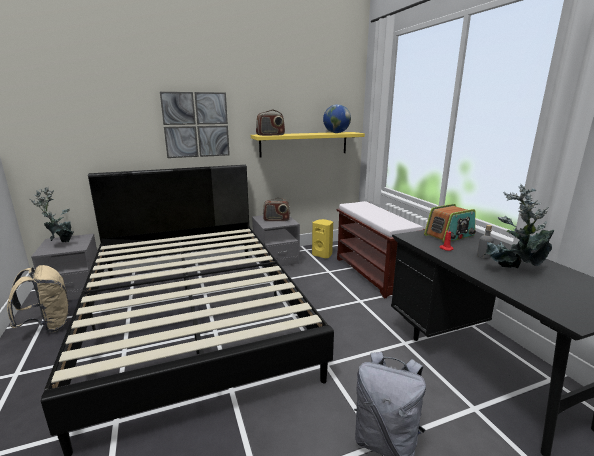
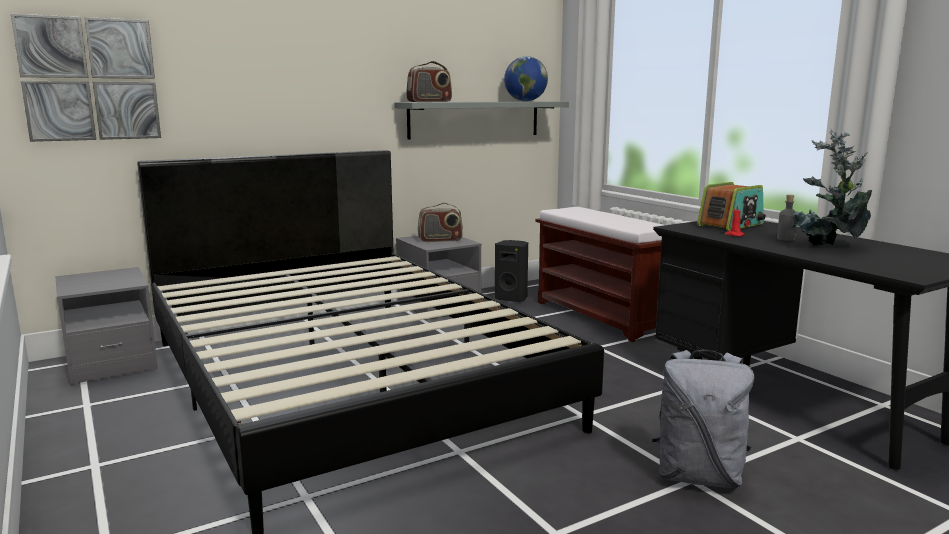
camera: 10 degrees left, 5 degrees down
beige backpack [7,265,69,333] -> none
potted plant [29,187,74,242] -> none
picture [160,92,230,158] -> picture moved to [11,13,161,142]
yellow shelf [251,132,365,157] -> grey shelf [394,101,569,140]
yellow speaker [312,219,333,258] -> black speaker [495,240,528,302]

